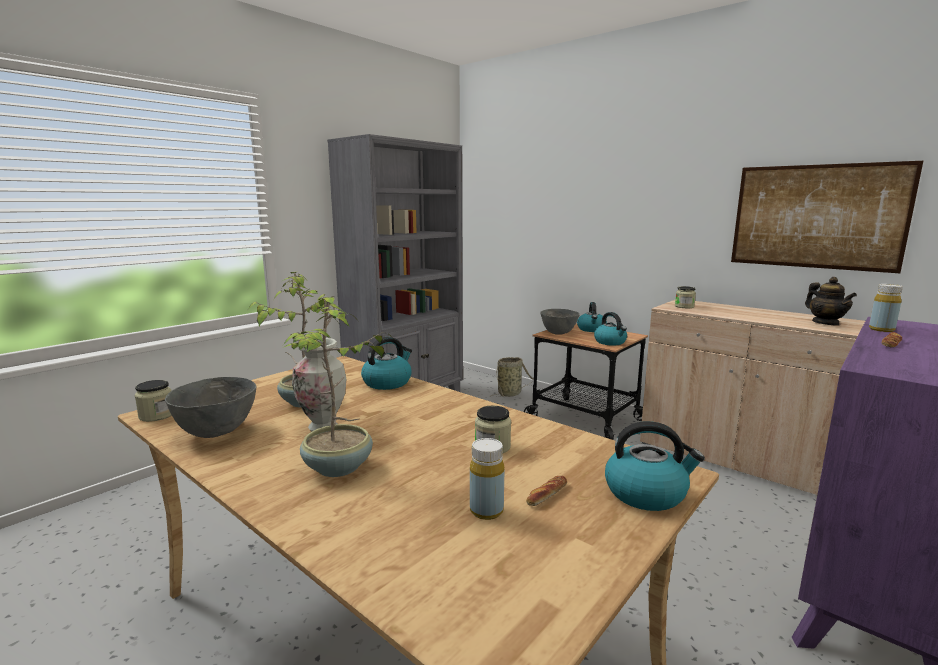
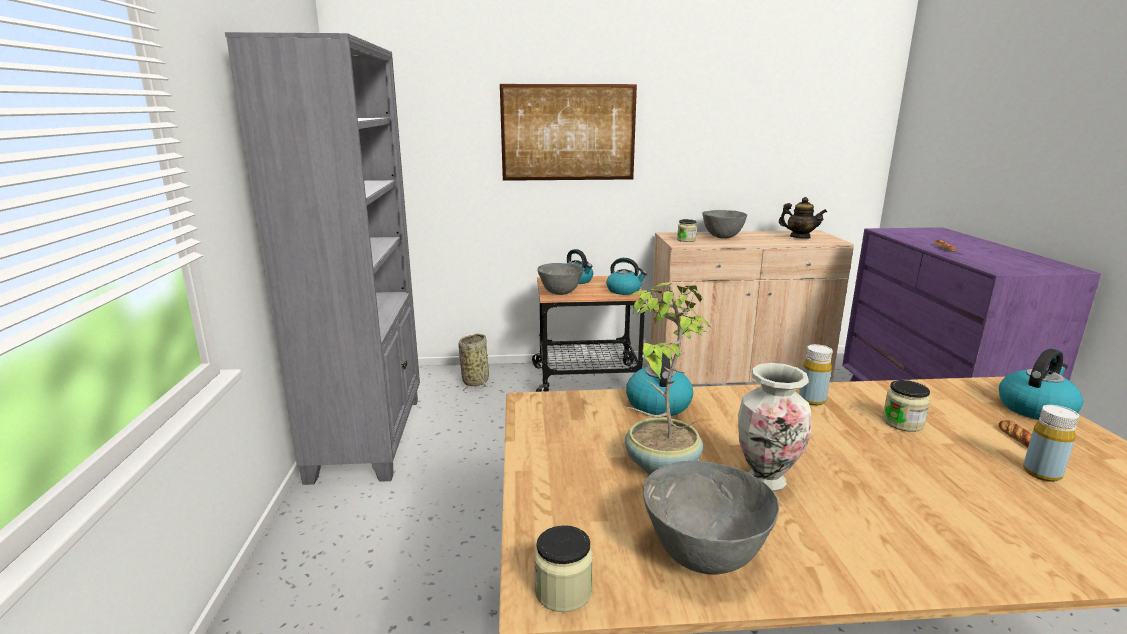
camera: 45 degrees left, 5 degrees up
potted plant [283,294,393,477] -> none
picture [731,161,923,273] -> picture moved to [500,84,637,181]
yellow bottle [869,284,903,332] -> yellow bottle moved to [799,344,833,406]
none -> grey bowl [702,210,747,238]

